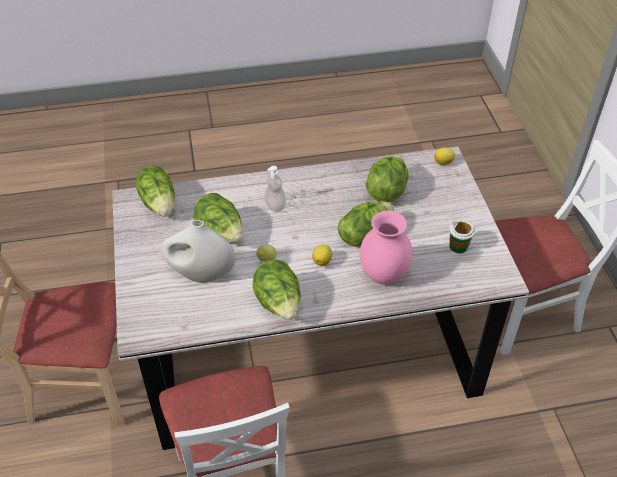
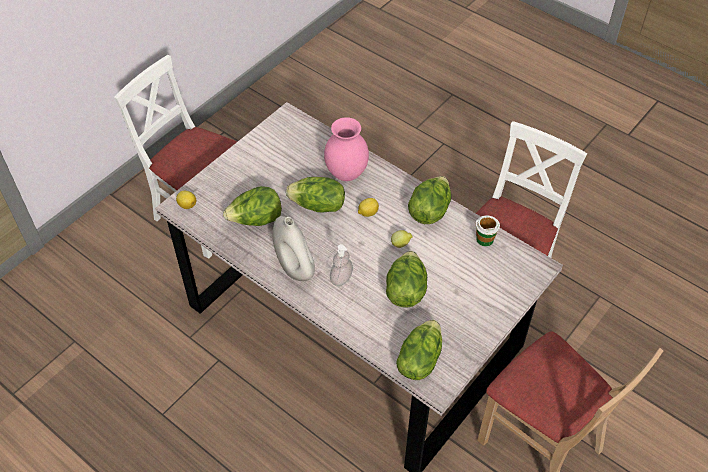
camera: 130 degrees left, 5 degrees up
white vase [160,220,236,283] -> white vase moved to [273,216,315,281]
cup [449,220,475,253] -> cup moved to [476,215,500,247]

